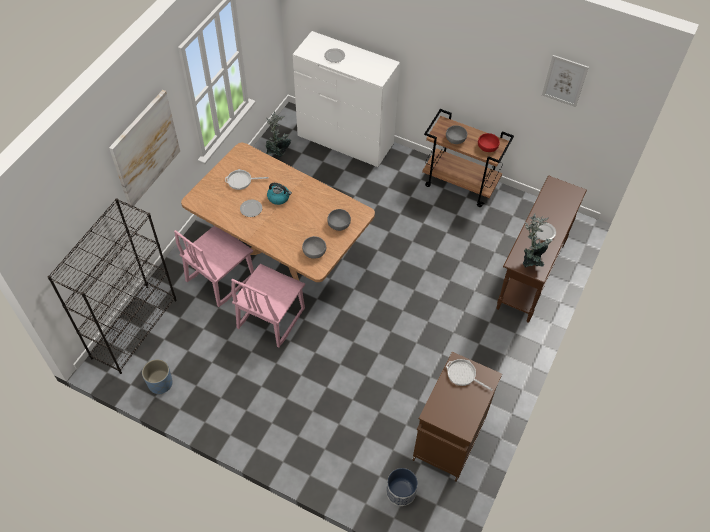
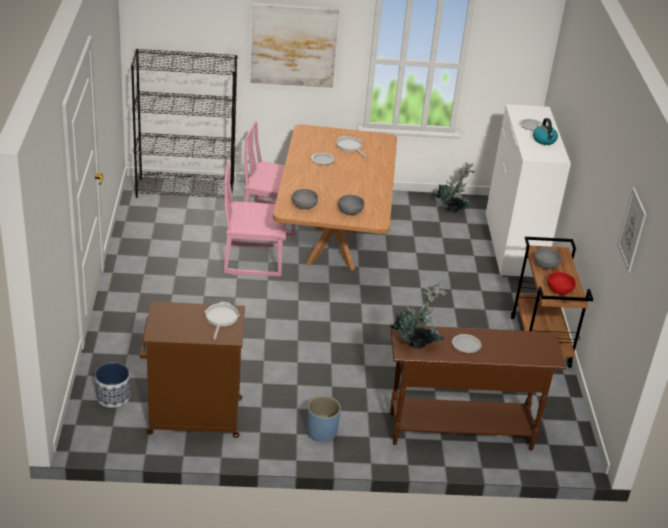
camera: 60 degrees right, 20 degrees down
blue planter [142,359,173,395] -> blue planter moved to [307,396,341,441]
kettle [267,183,292,205] -> kettle moved to [533,118,558,145]

